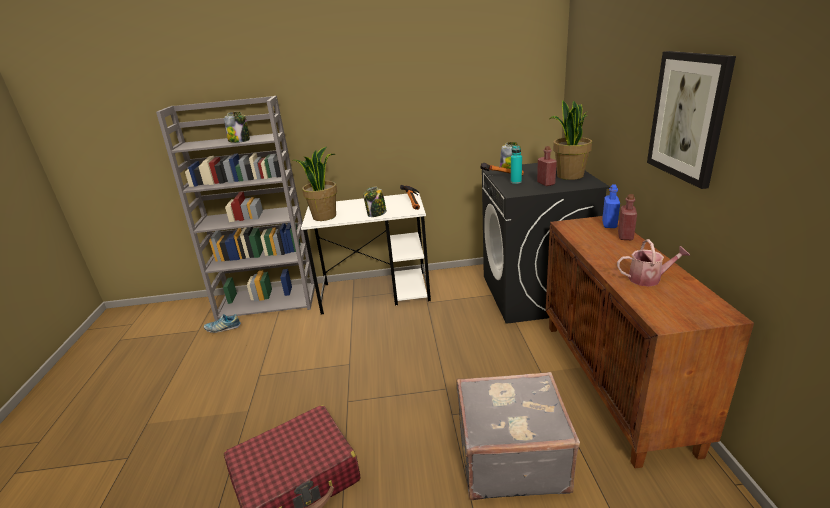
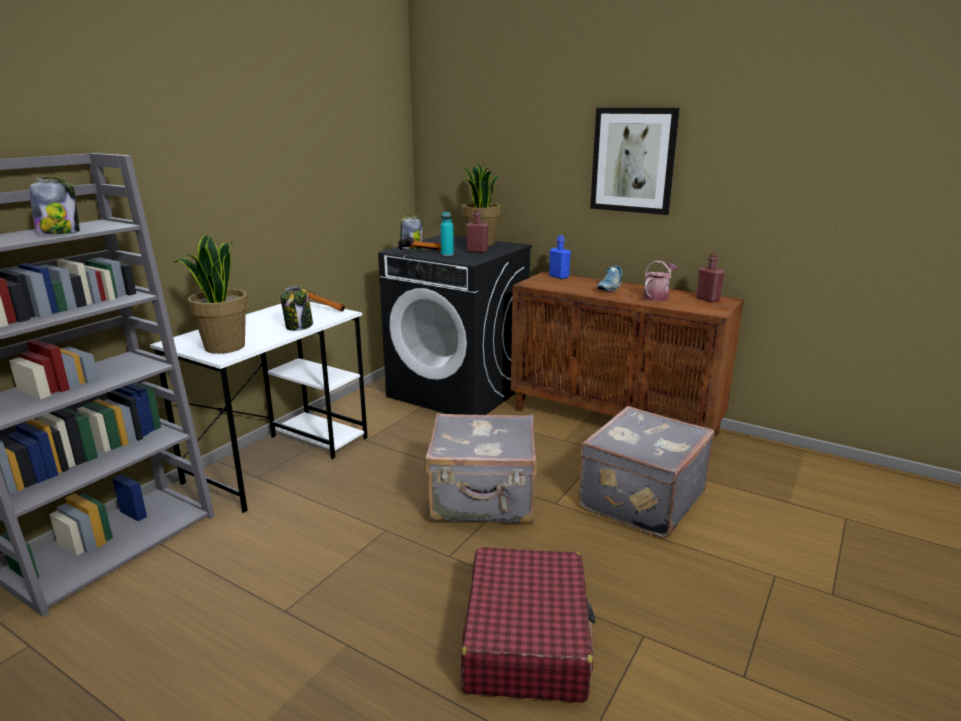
camera: 55 degrees left, 5 degrees down
shoe [204,314,241,333] -> shoe moved to [597,265,622,291]
red bottle [618,194,637,240] -> red bottle moved to [696,253,725,302]
none -> grey suitcase [425,413,537,524]

